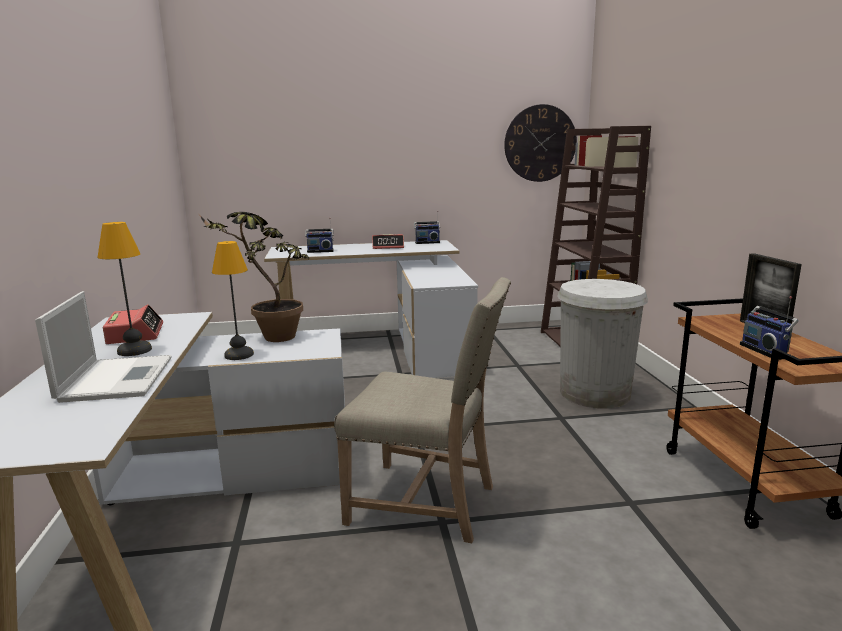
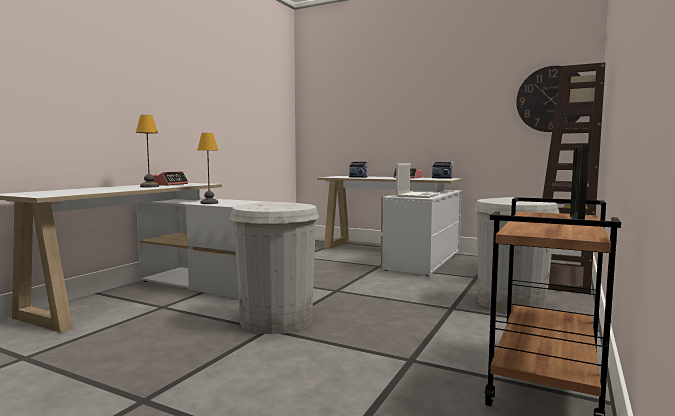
camera: 35 degrees right, 10 degrees down
laptop [35,291,171,403] -> laptop moved to [396,163,439,198]
potted plant [199,212,309,342] -> none
beige chair [334,277,511,543] -> white trash can [229,202,319,334]
radio [740,296,798,360] -> none

